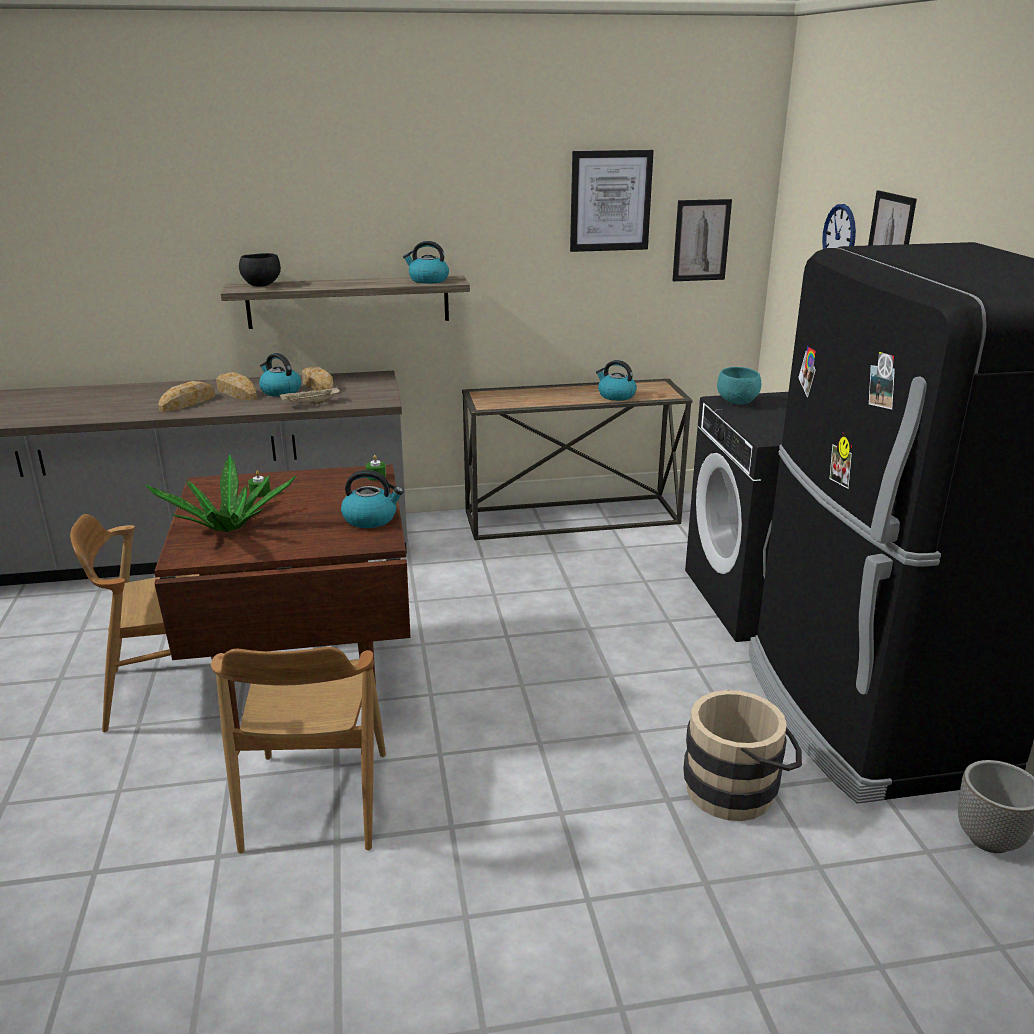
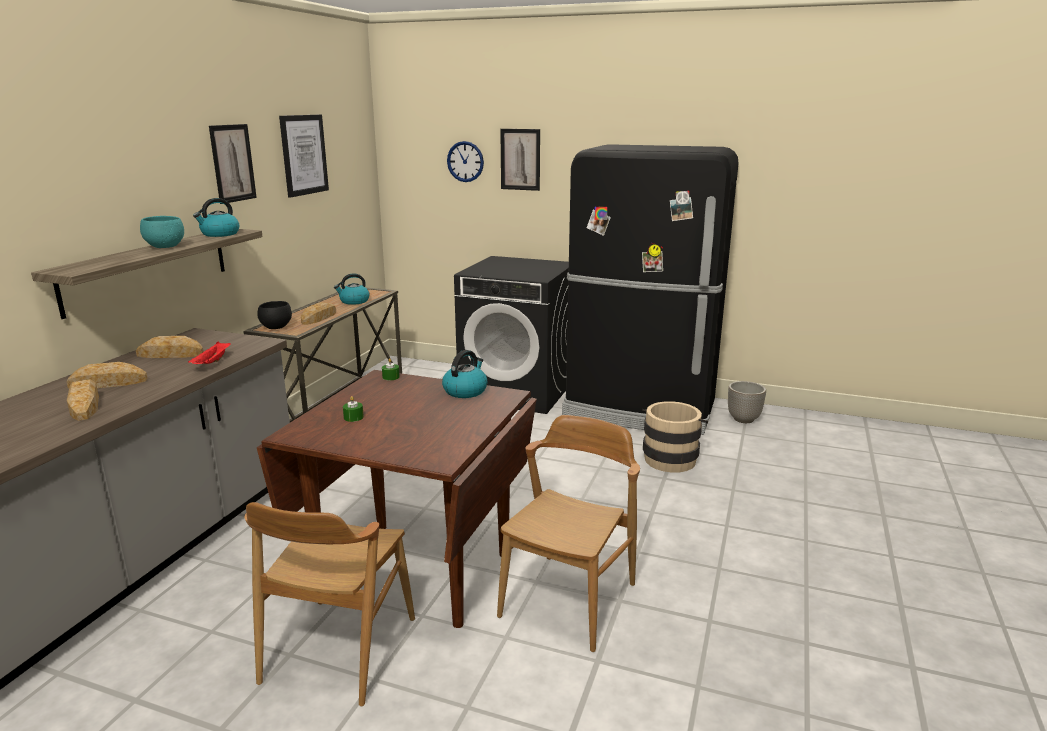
camera: 60 degrees left, 5 degrees down
potted plant [145,454,296,532] -> none
brown chair [211,647,386,854] -> brown chair turned 90 degrees counterclockwise [497,415,640,652]
black bowl [239,253,281,287] -> black bowl moved to [257,301,292,329]
kettle [259,353,301,397] -> none
beige tray [280,386,340,404] -> red tray [188,342,231,364]
picture [672,199,732,281] -> picture moved to [209,124,257,204]
turquoise bowl [717,367,761,405] -> turquoise bowl moved to [140,216,184,248]
none -> bread [301,302,336,325]

